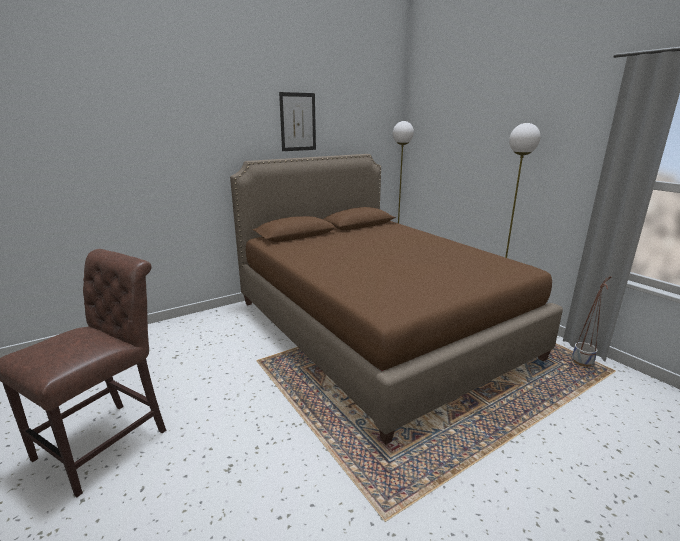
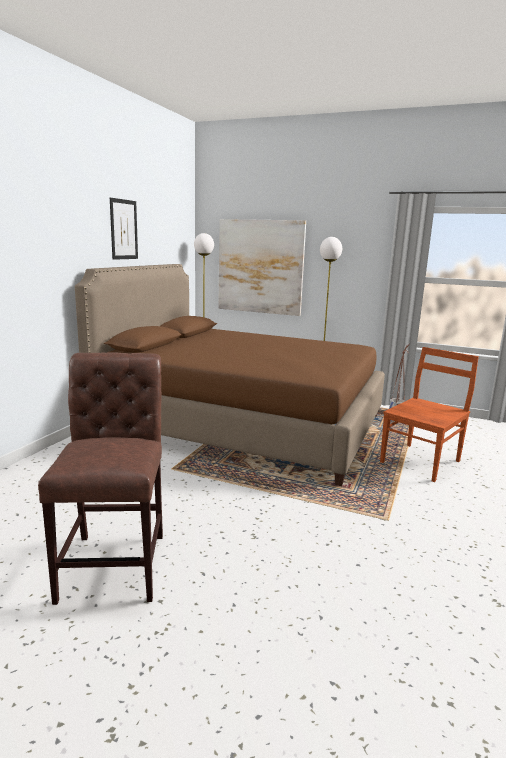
camera: 35 degrees left, 5 degrees down
none -> picture [218,219,306,316]
none -> brown chair [380,347,479,482]

